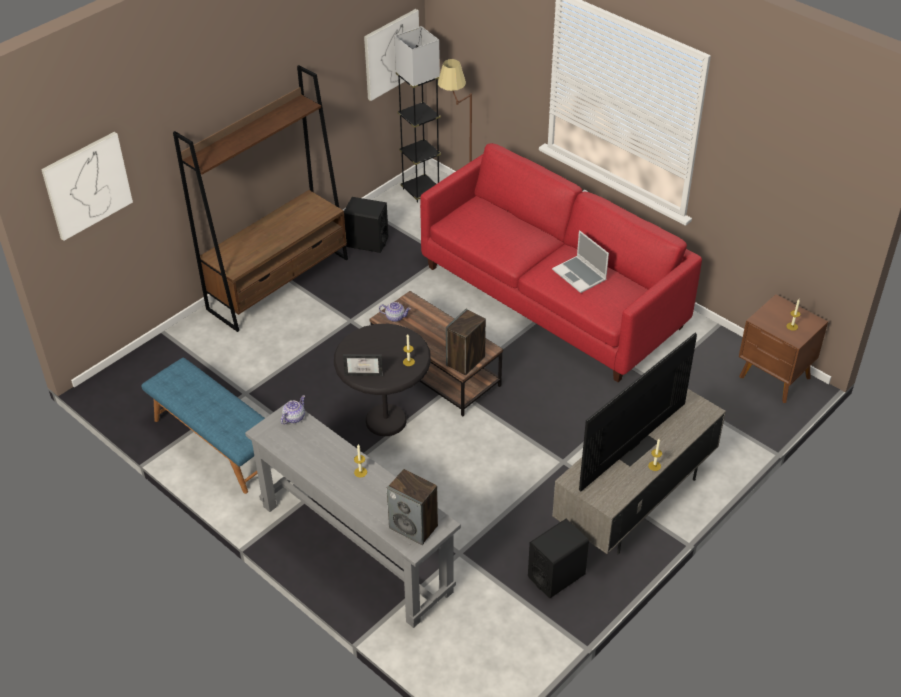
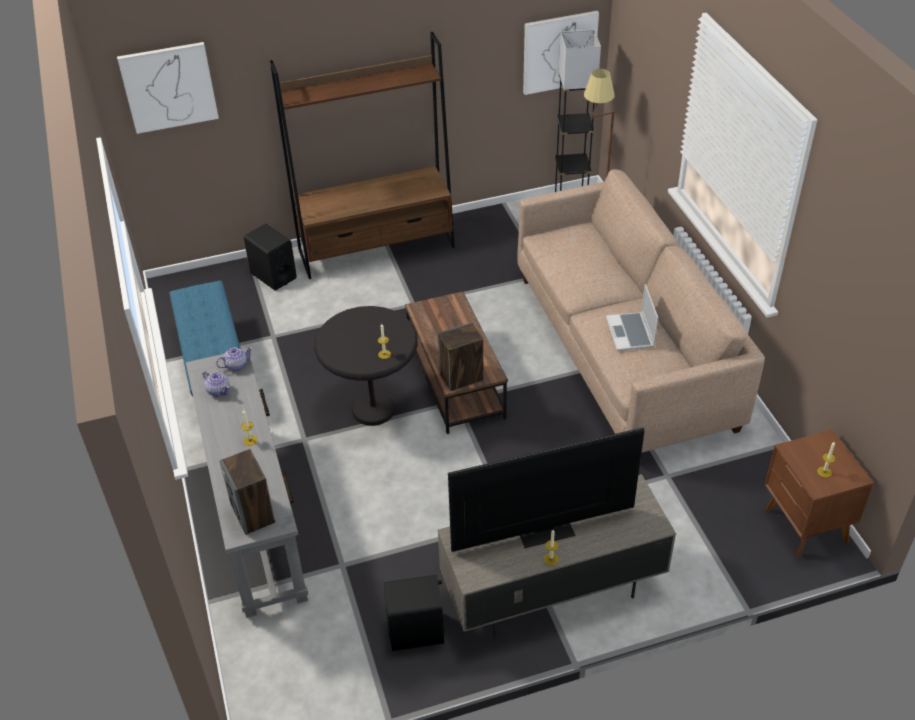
camera: 30 degrees right, 0 degrees up
picture frame [343,354,383,376] -> none
black speaker [344,197,388,253] -> black speaker moved to [244,224,297,290]
teapot [379,302,411,322] -> teapot moved to [202,371,230,397]
red sofa [420,143,702,382] -> beige sofa [517,169,765,453]

